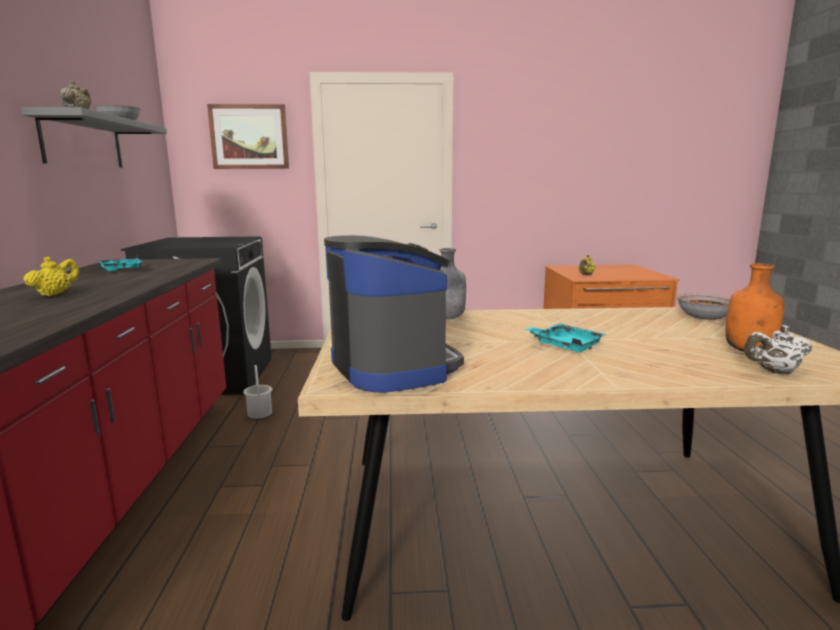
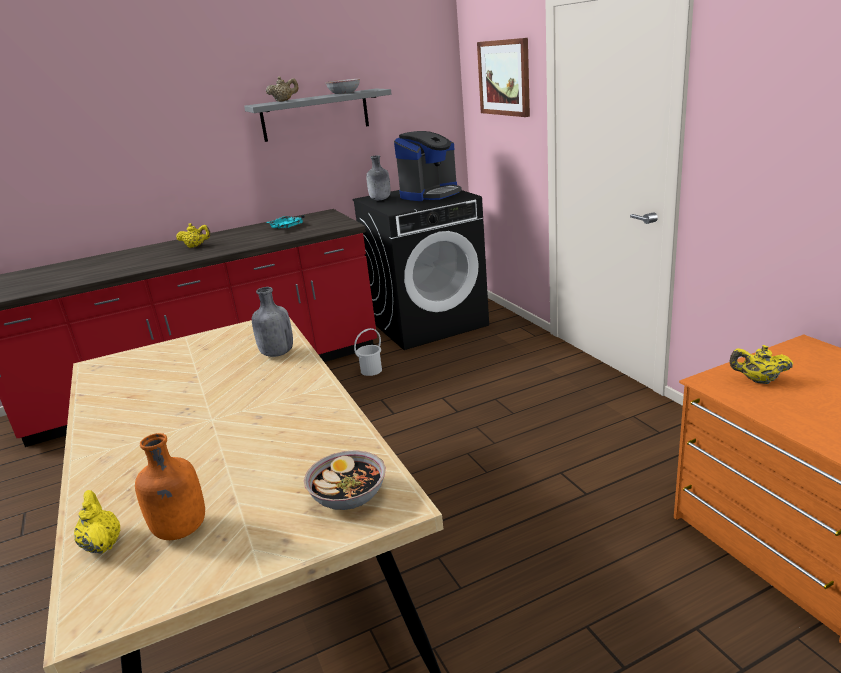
camera: 70 degrees right, 10 degrees up
coffee machine [324,235,464,392] -> coffee machine moved to [394,131,462,201]
turquoise tray [525,323,606,353] -> none
white teapot [744,325,812,374] -> yellow teapot [74,490,120,554]
none -> grey bottle [366,155,390,200]

